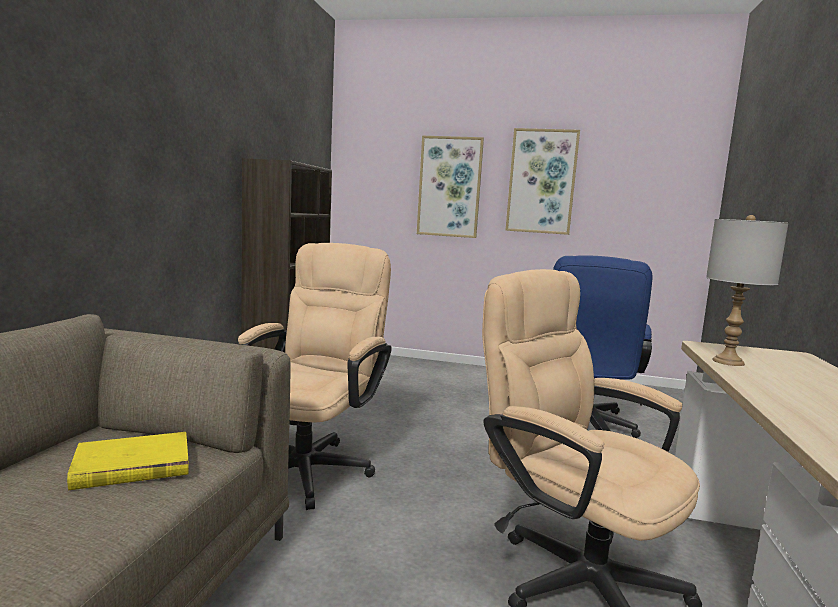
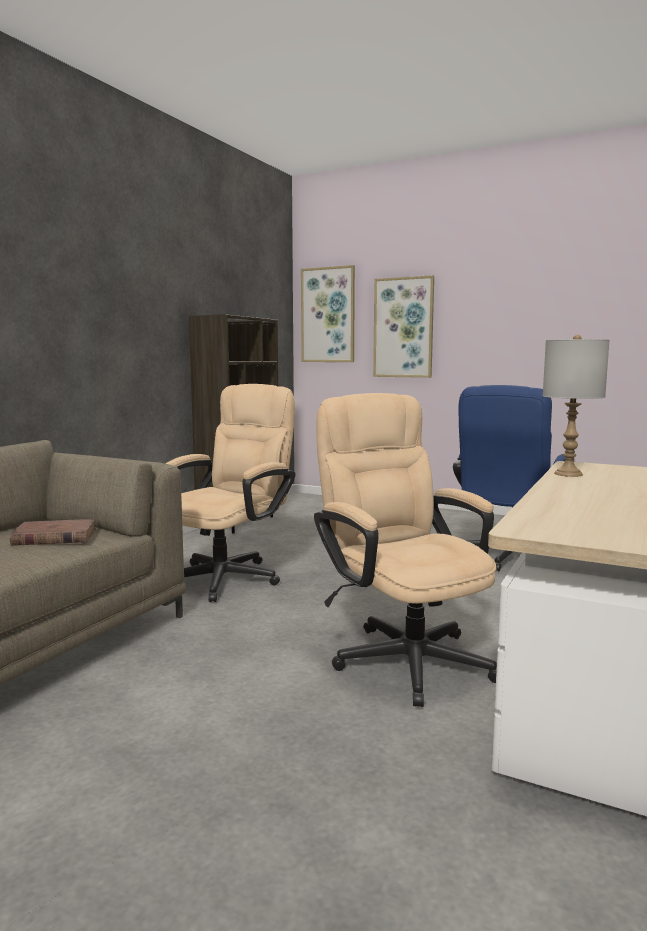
camera: 15 degrees right, 0 degrees up
yellow book [67,432,189,490] -> brown book [10,519,96,546]
picture [505,128,580,235] -> picture moved to [301,265,355,362]

